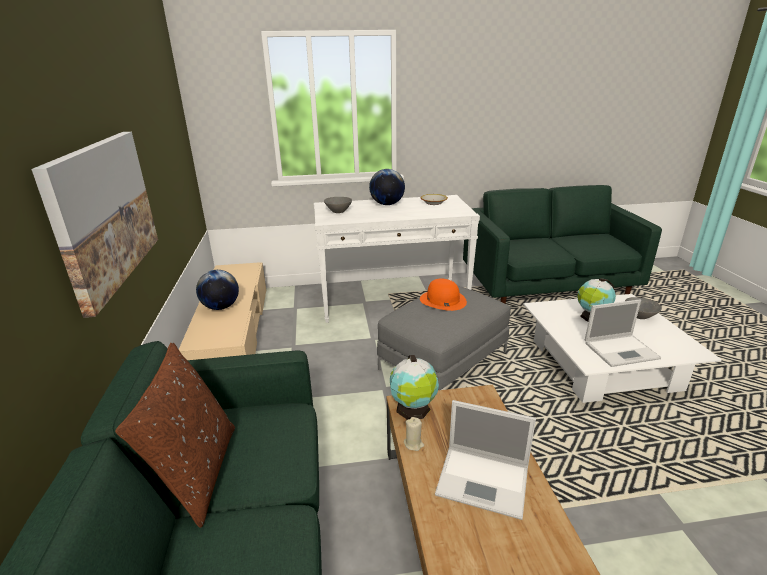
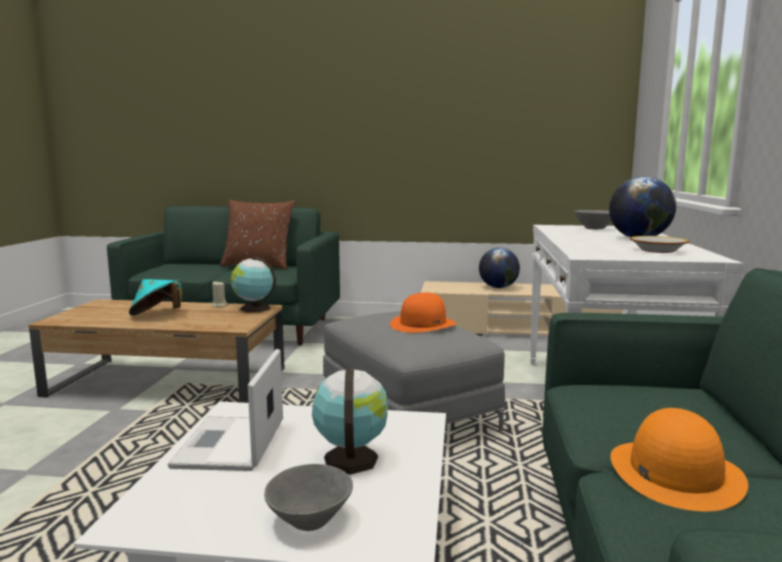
camera: 105 degrees right, 15 degrees down
picture [31,132,158,318] -> none
laptop [435,400,536,520] -> turquoise hat [129,279,182,316]
none -> orange hat [611,408,748,511]

